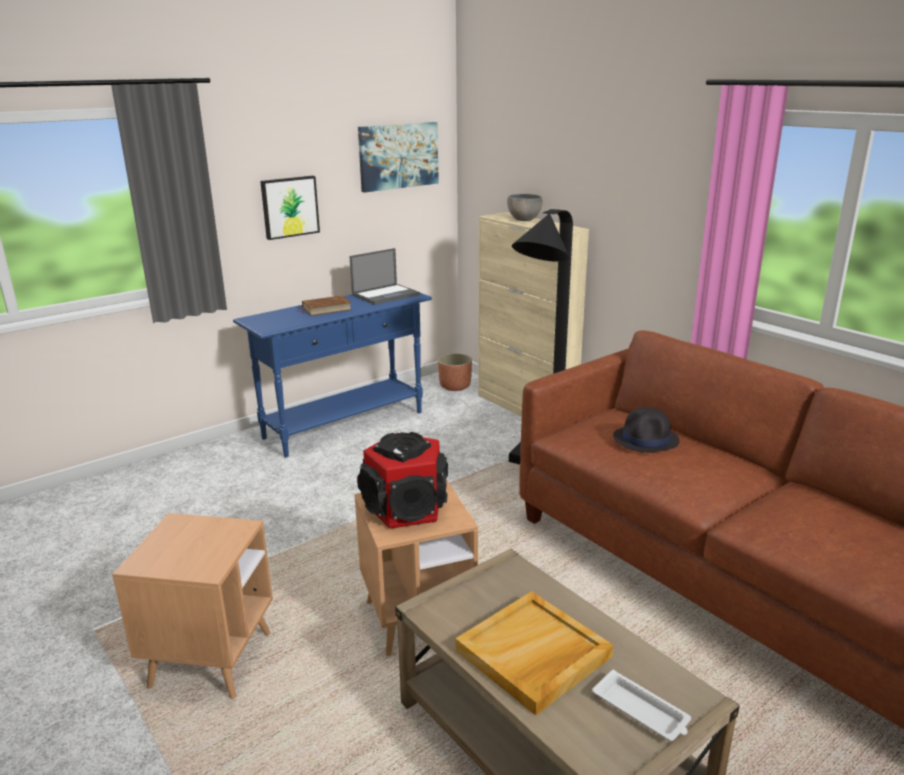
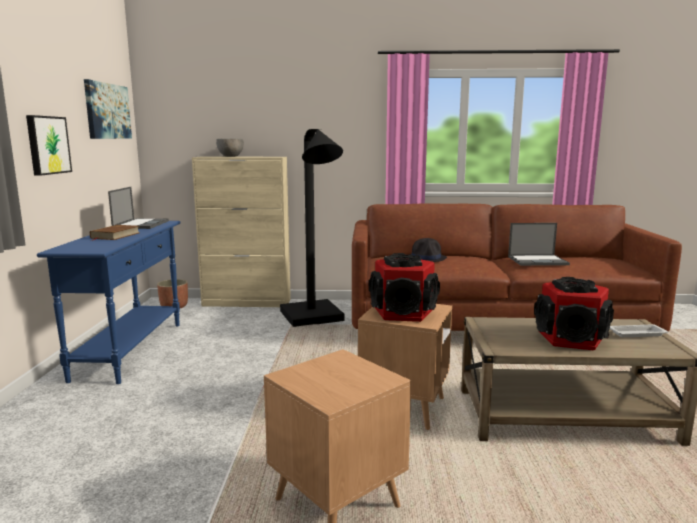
camera: 50 degrees left, 10 degrees down
beige tray [455,591,613,716] -> speaker [534,277,614,350]
none -> laptop [508,223,570,266]

